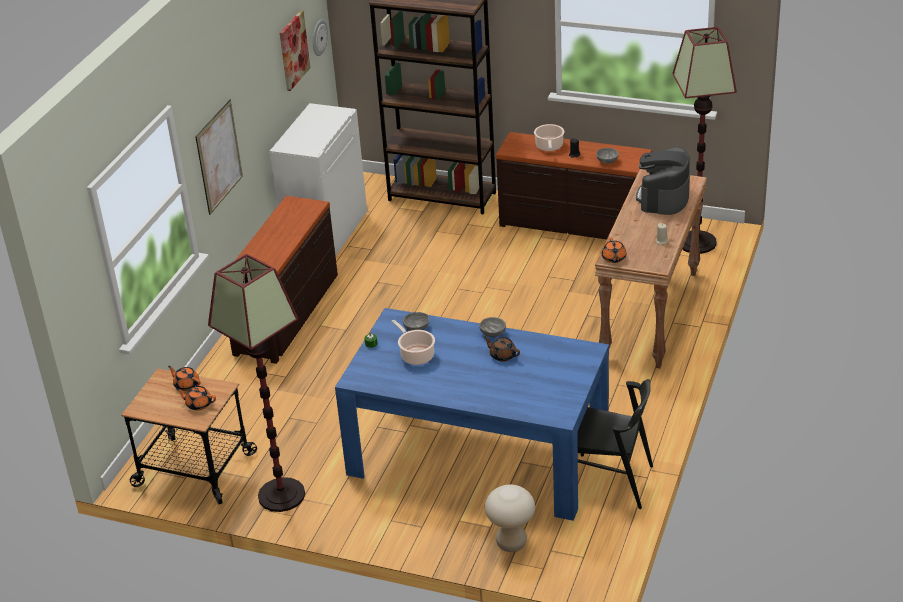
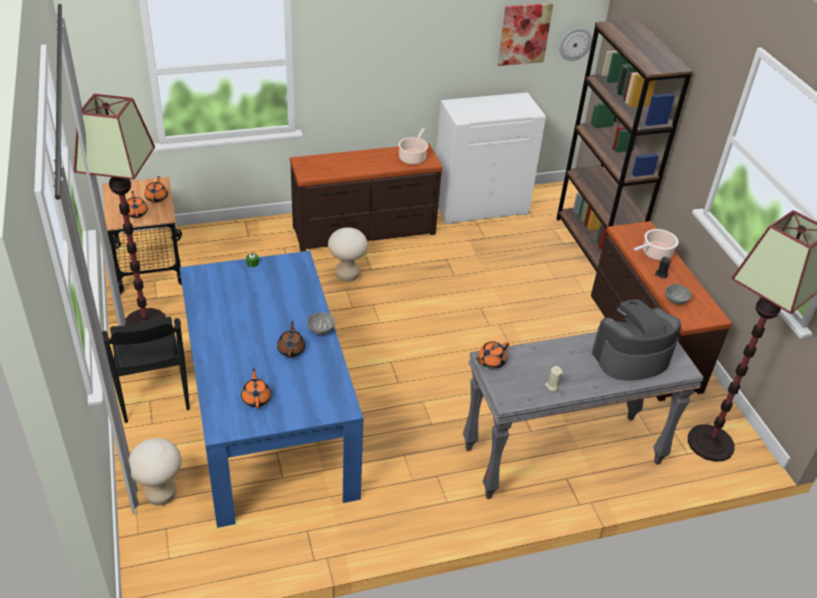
camera: 50 degrees right, 5 degrees up
picture [196,100,243,215] -> none
cooking pot [392,320,435,365] -> cooking pot moved to [398,128,428,165]
grey bowl [403,312,429,331] -> none
black chair [577,379,653,509] -> black chair moved to [102,317,190,423]
brown console table [595,169,707,369] -> grey console table [463,332,704,499]
none -> orange teapot [241,368,271,408]
none -> beige stool [328,227,368,282]

